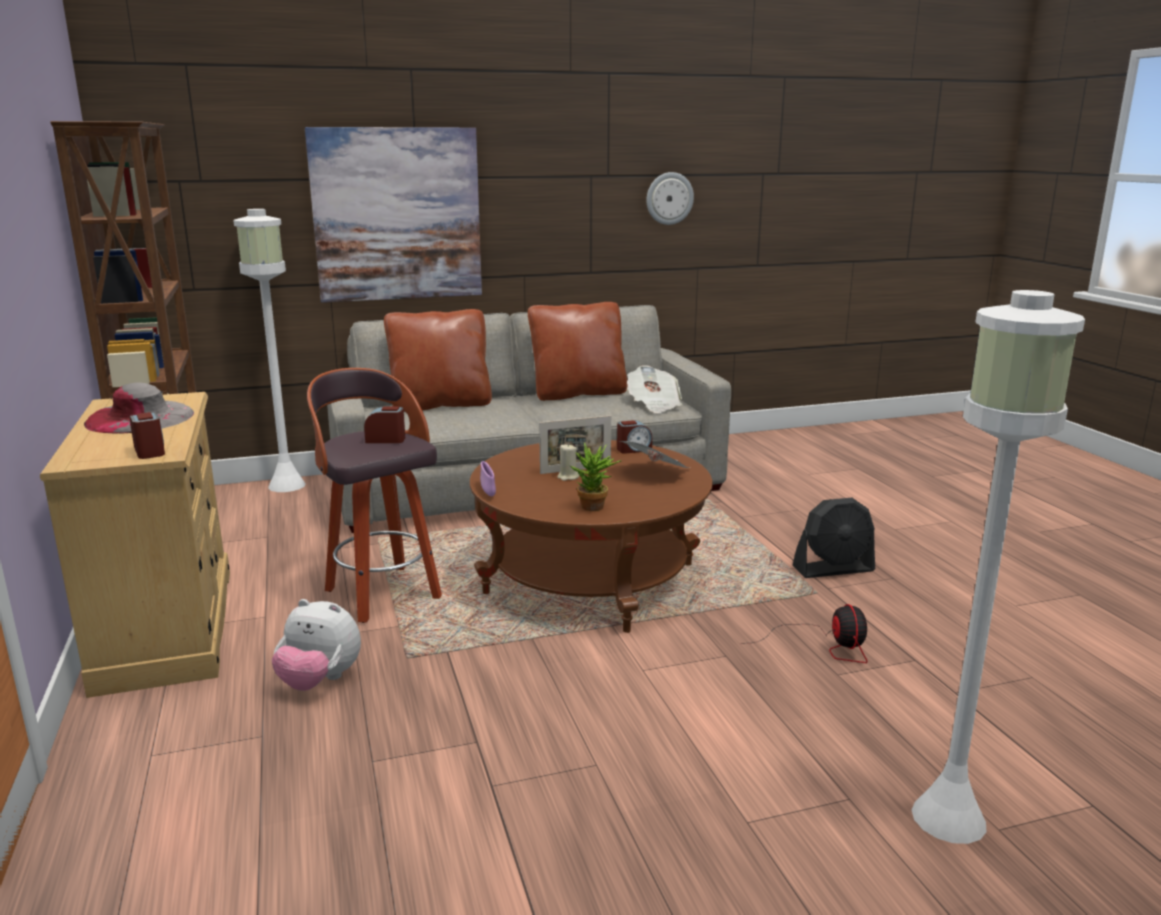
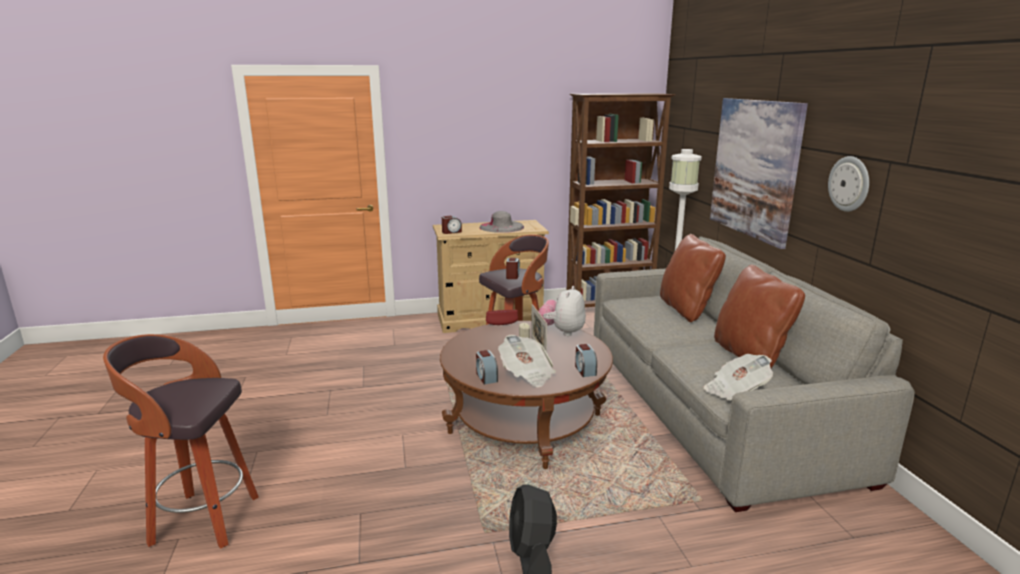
camera: 95 degrees right, 0 degrees up
plush toy [272,599,361,691] -> plush toy moved to [538,286,586,336]
purple bowl [480,461,496,496] -> red bowl [486,310,518,325]
potted plant [570,443,621,511] -> none
wall clock [646,172,694,225] -> wall clock moved to [828,156,869,212]
fan [741,604,868,663] -> none
white floor lamp [912,290,1085,844] -> stool [103,334,259,549]
none -> alarm clock [476,350,498,384]

